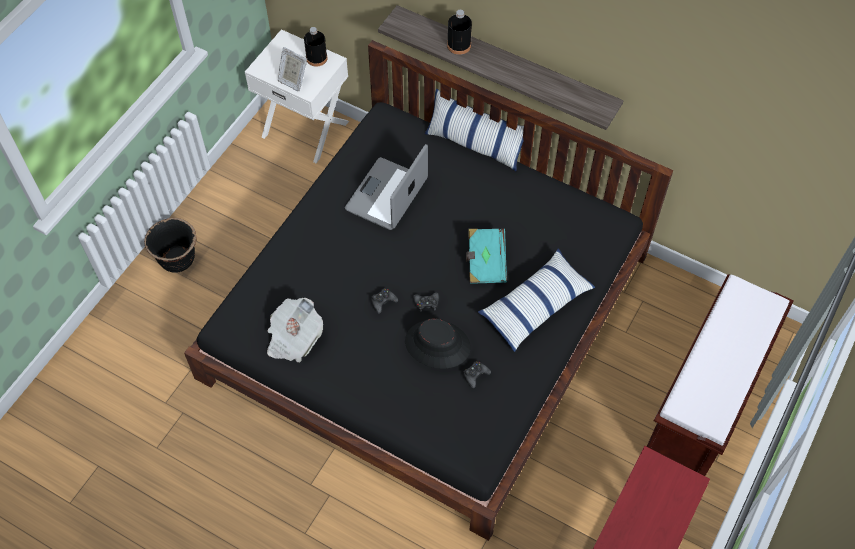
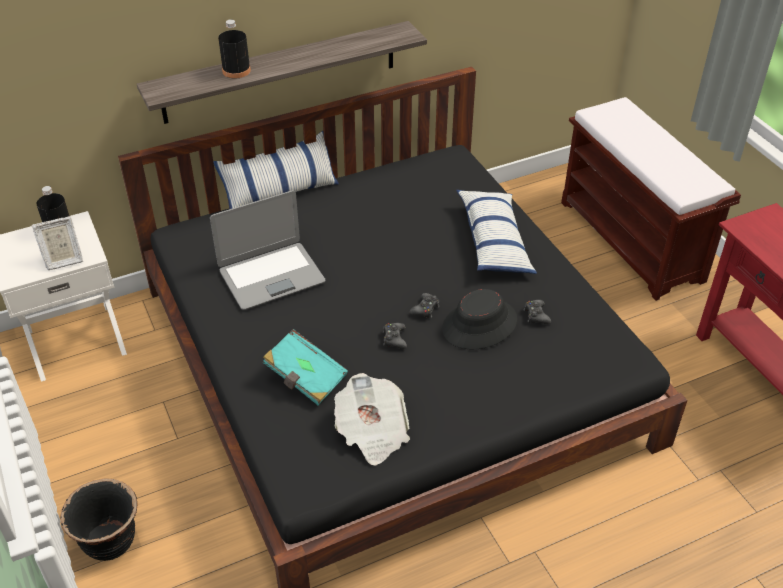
camera: 55 degrees left, 15 degrees down
laptop [345,144,428,230] -> laptop turned 90 degrees counterclockwise [210,190,326,310]
turquoise book [466,229,507,284] -> turquoise book moved to [263,329,348,405]

